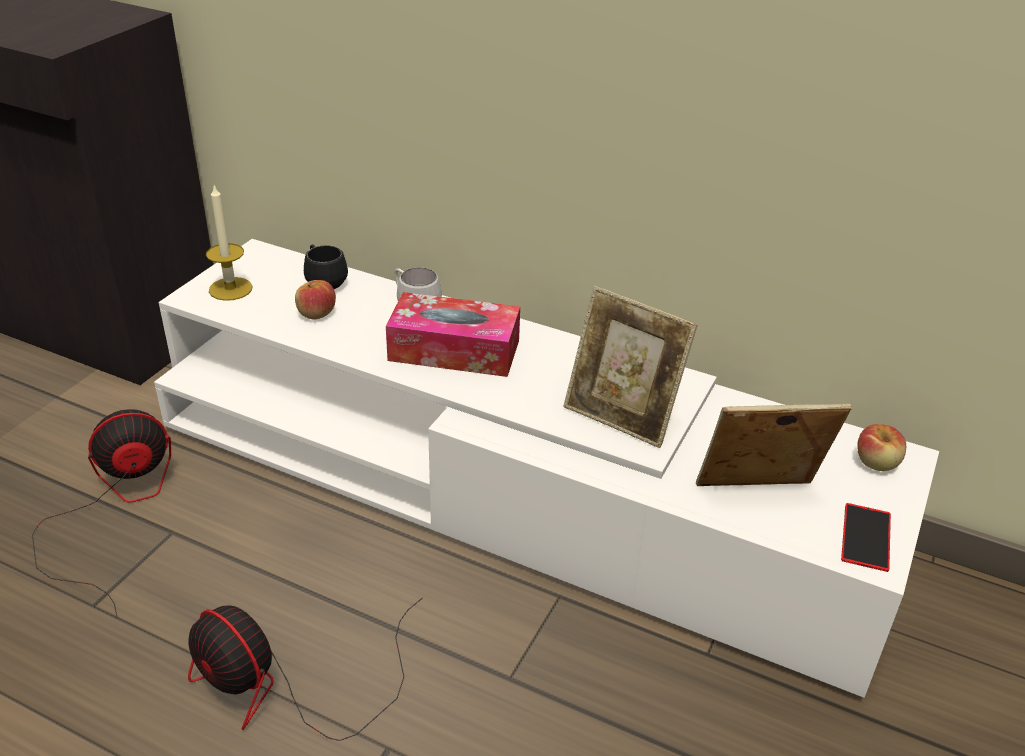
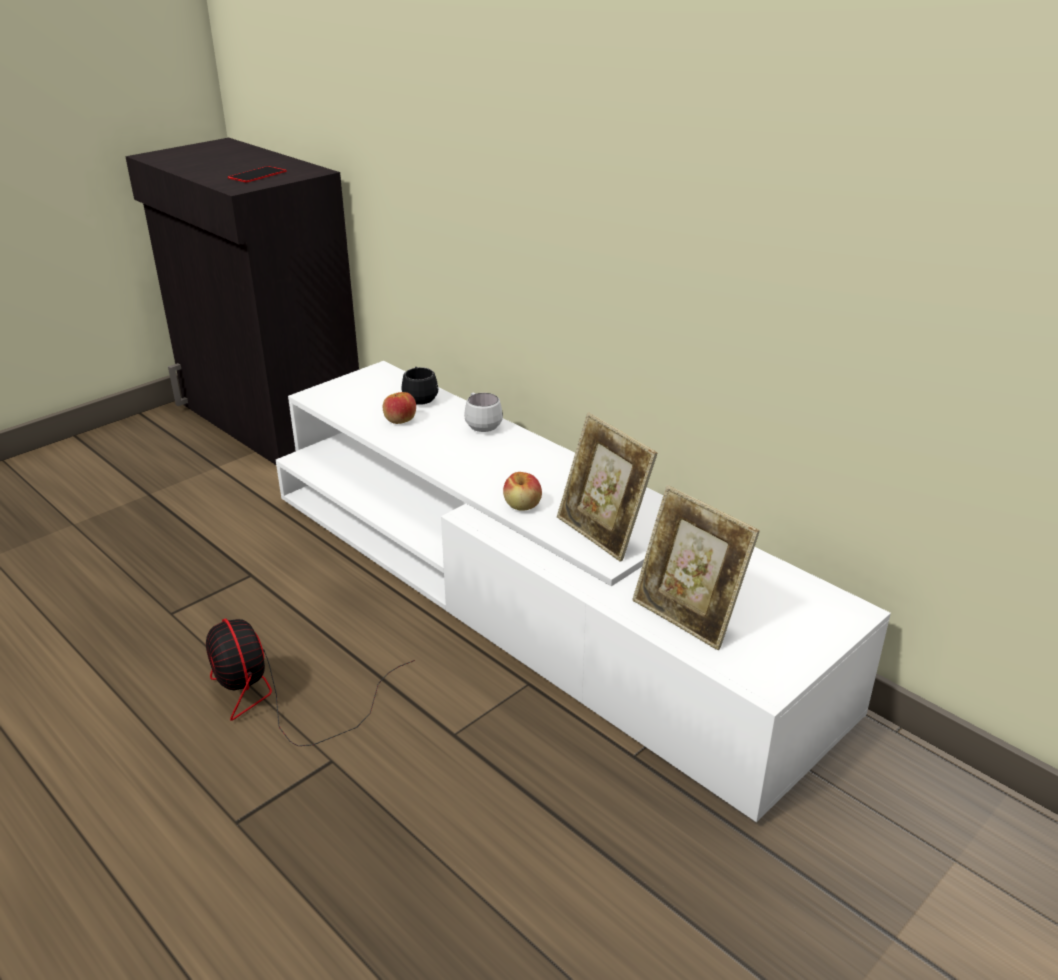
camera: 20 degrees right, 5 degrees down
fan [32,409,171,619] -> none
candle [206,185,253,301] -> none
tissue box [386,292,520,377] -> none
picture frame [696,404,852,486] -> picture frame turned 150 degrees counterclockwise [632,485,760,650]
phone [841,503,891,572] -> phone moved to [228,166,287,183]
apple [857,424,906,471] -> apple moved to [503,472,542,511]

